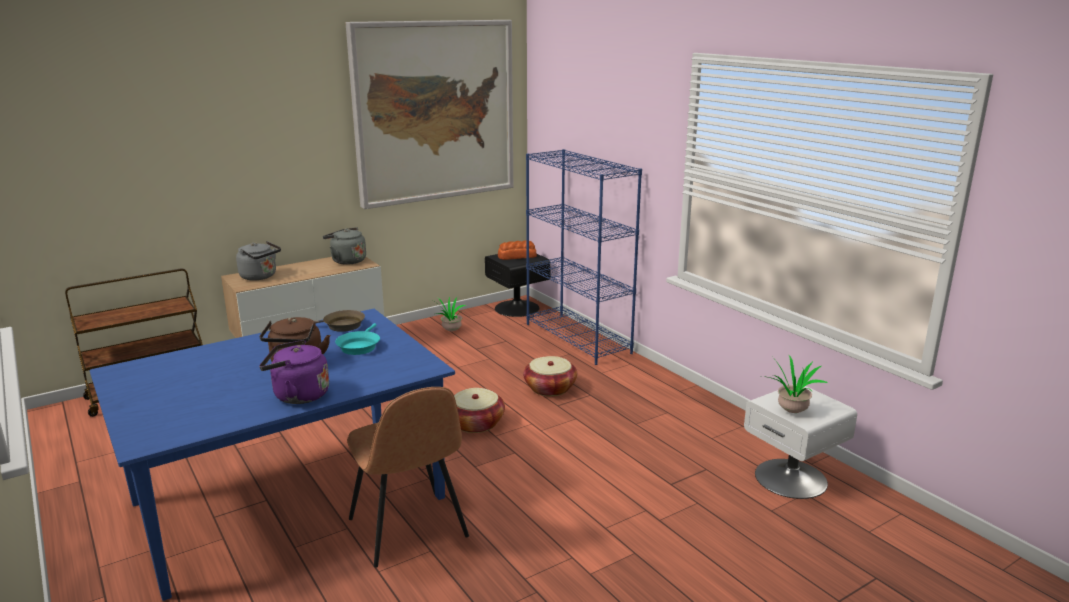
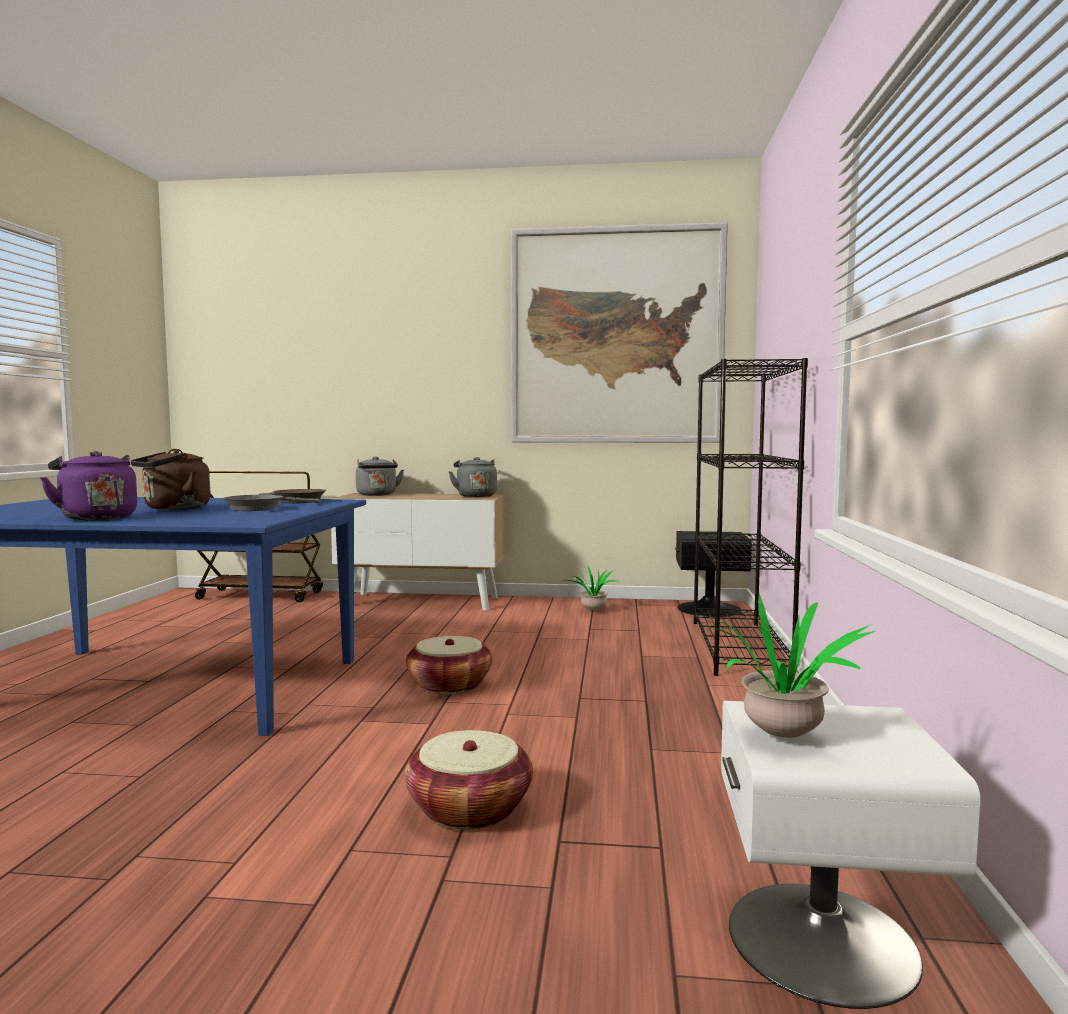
camera: 40 degrees right, 15 degrees down
turquoise frying pan [335,323,380,355] -> grey frying pan [223,495,320,511]
brown chair [347,387,469,568] -> none
bread [498,241,537,260] -> none
basket [523,356,577,396] -> basket moved to [405,730,533,830]
blue bookcase [526,149,642,365] -> black bookcase [693,358,808,676]

